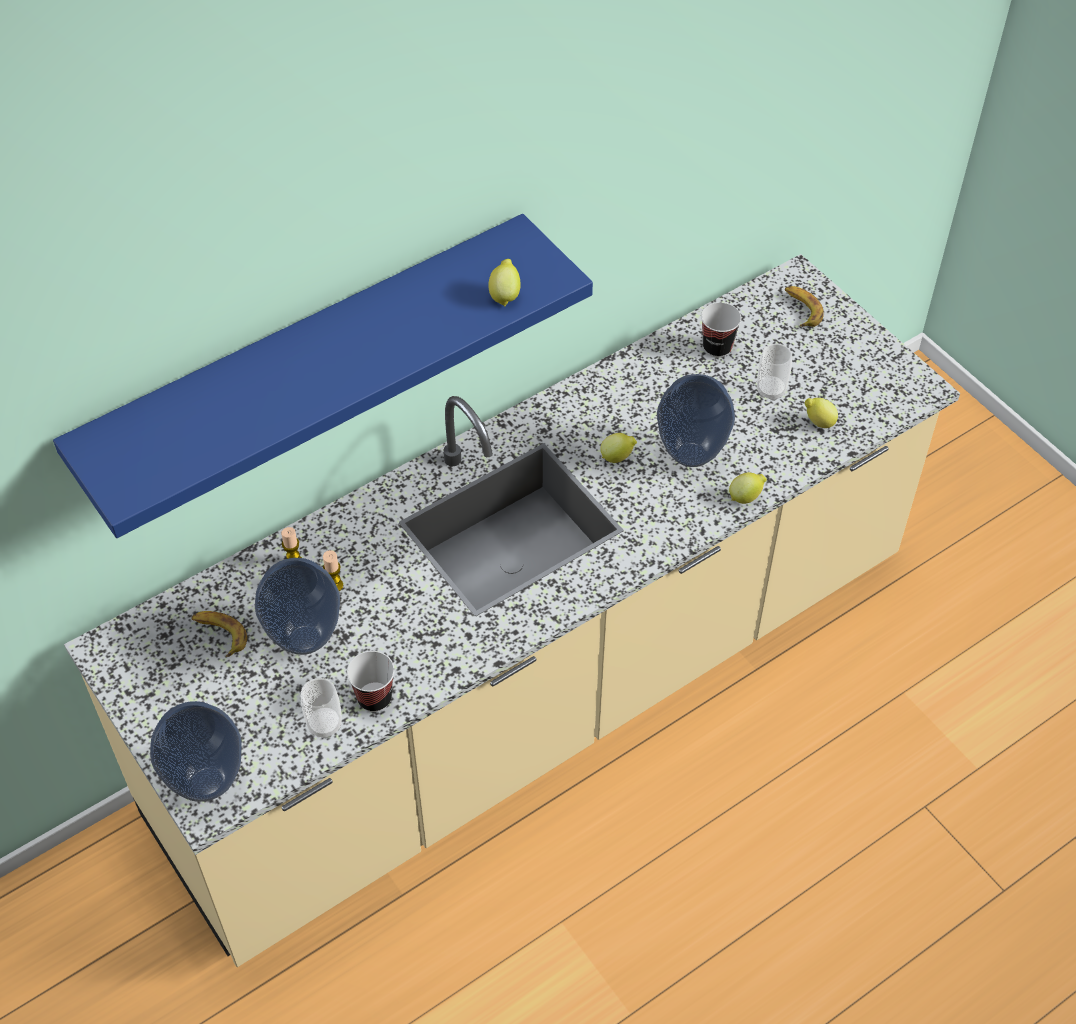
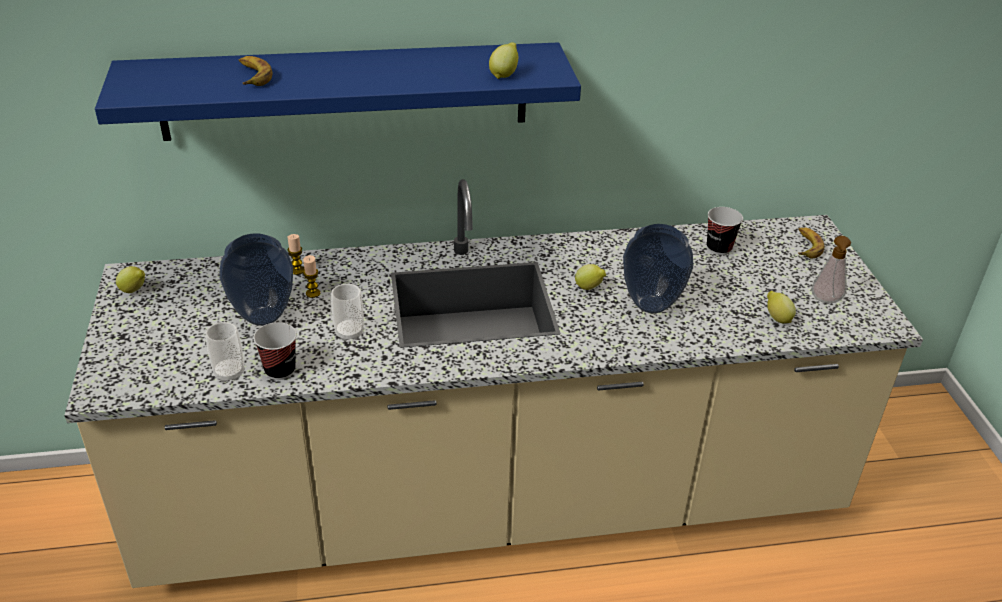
camera: 25 degrees right, 15 degrees down
vase [150,701,242,802] -> none
banana [191,611,247,657] -> banana moved to [239,56,273,86]
lemon [729,472,767,504] -> lemon moved to [116,266,145,293]
cup [757,344,792,401] -> cup moved to [331,284,364,341]
none -> soap dispenser [811,236,851,303]

